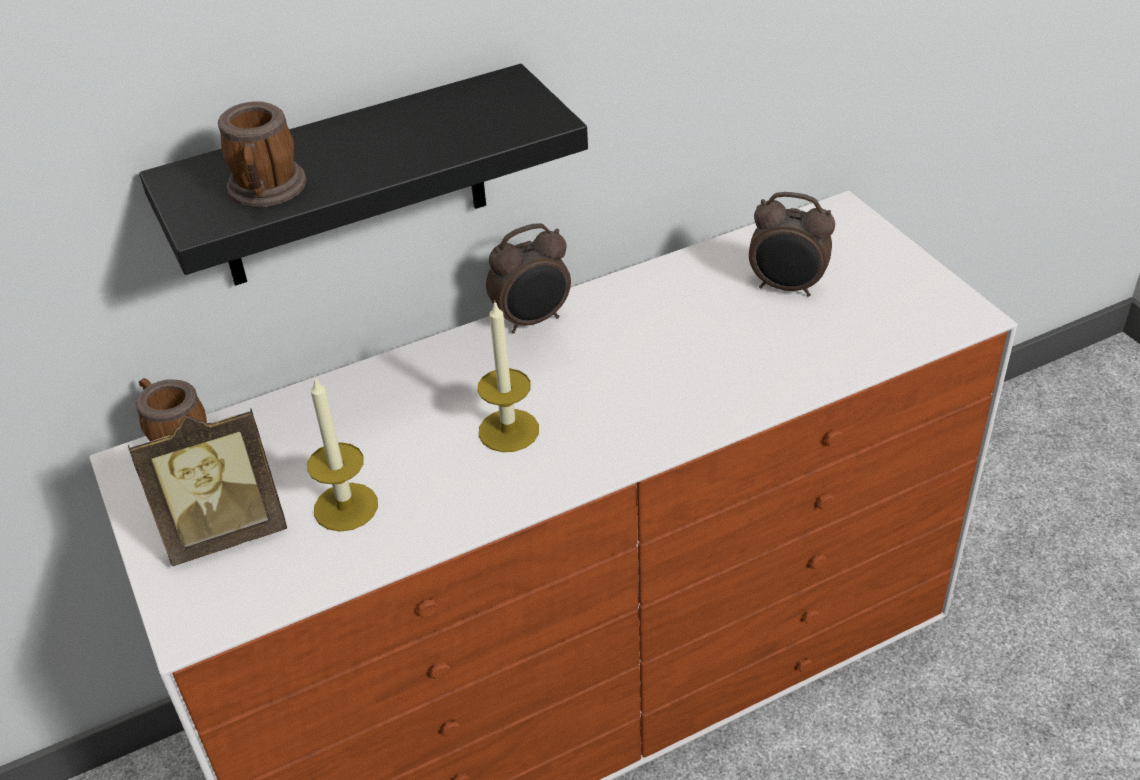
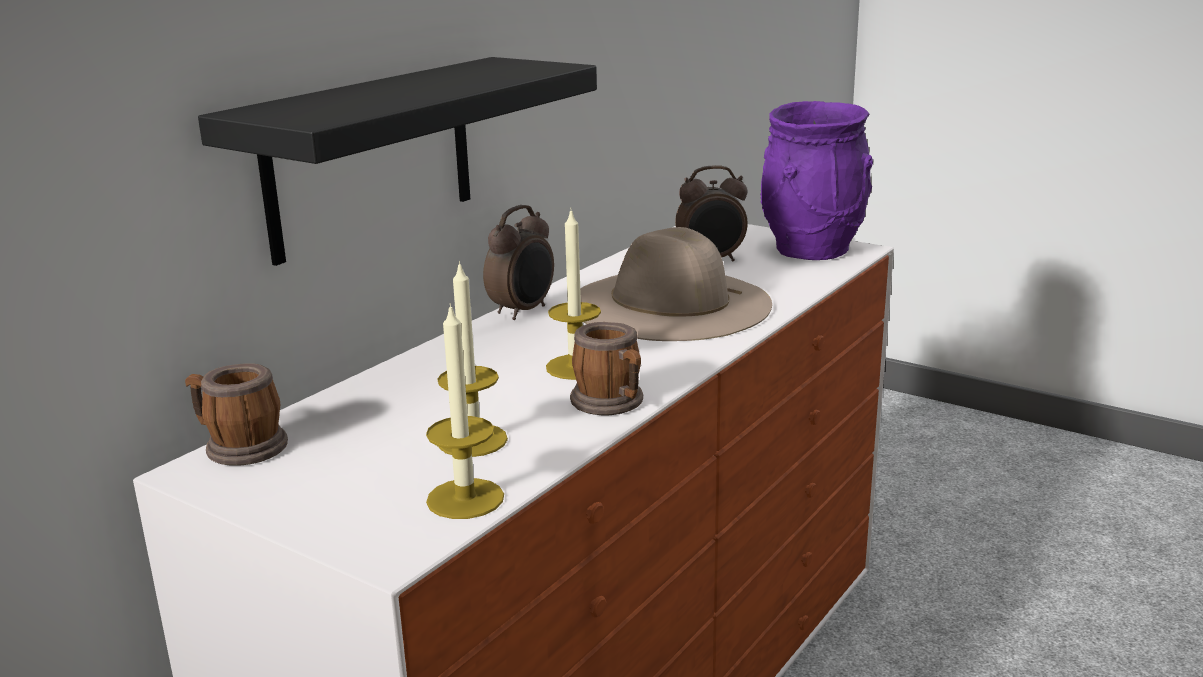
camera: 30 degrees left, 20 degrees down
picture frame [128,408,287,566] -> none
mug [218,101,307,208] -> mug moved to [570,322,643,416]
none -> candle [426,303,504,519]
none -> beige hat [580,227,772,341]
none -> purple vase [760,101,873,260]

